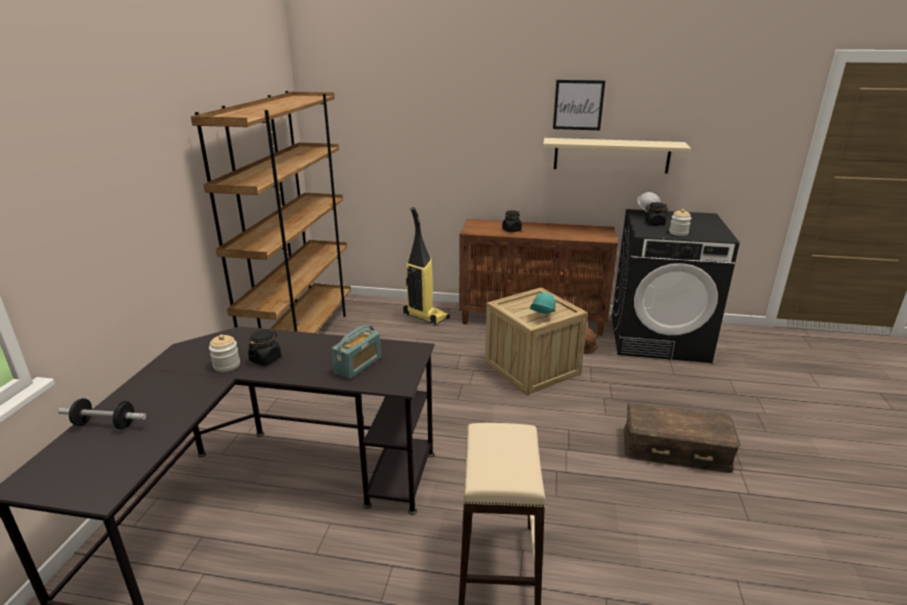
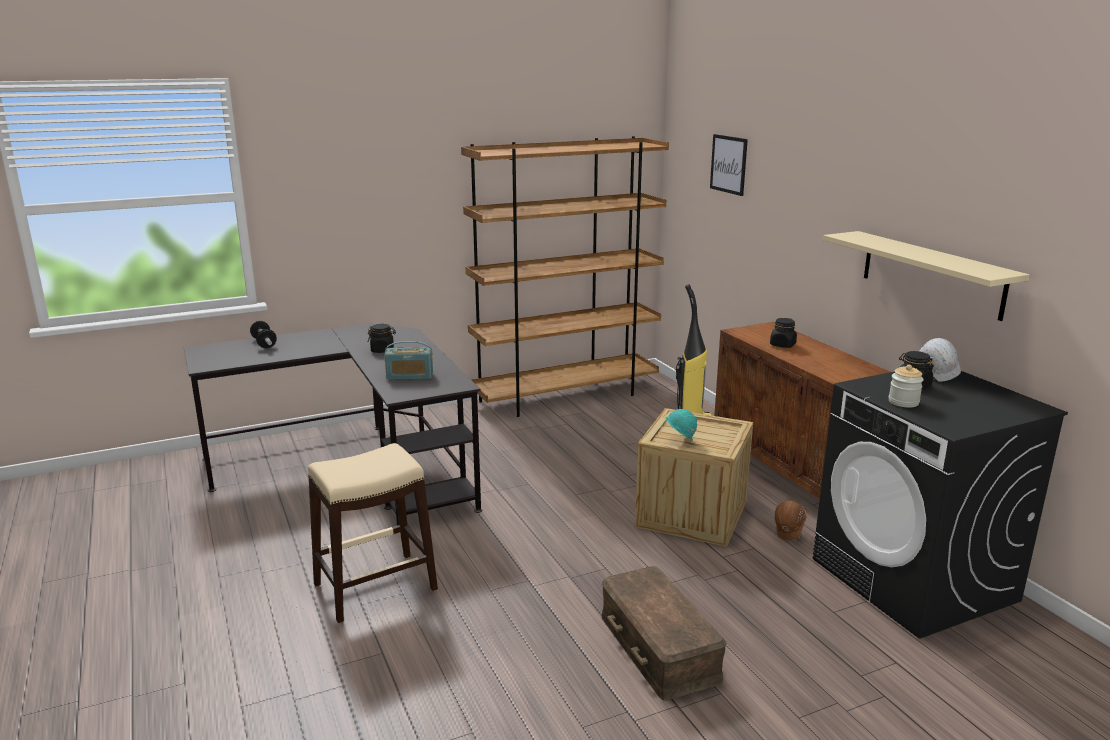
camera: 55 degrees right, 5 degrees down
jar [209,335,240,372] -> none
picture [553,80,605,130] -> picture moved to [710,134,748,196]

